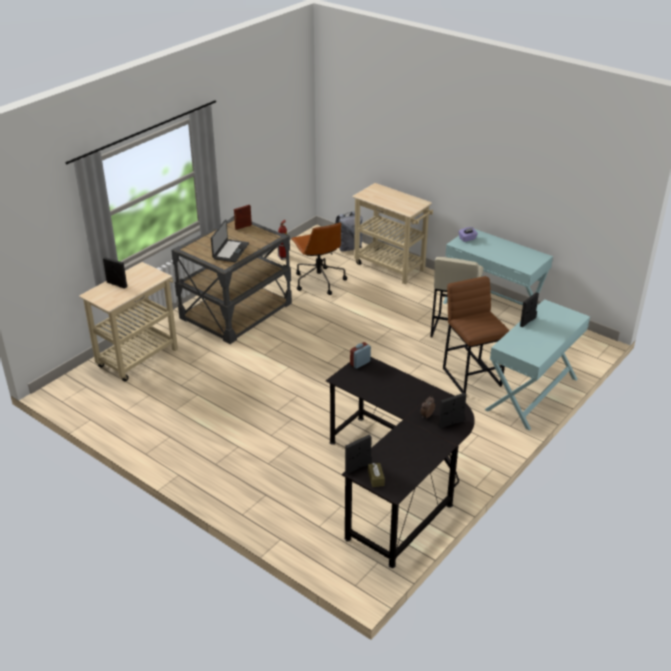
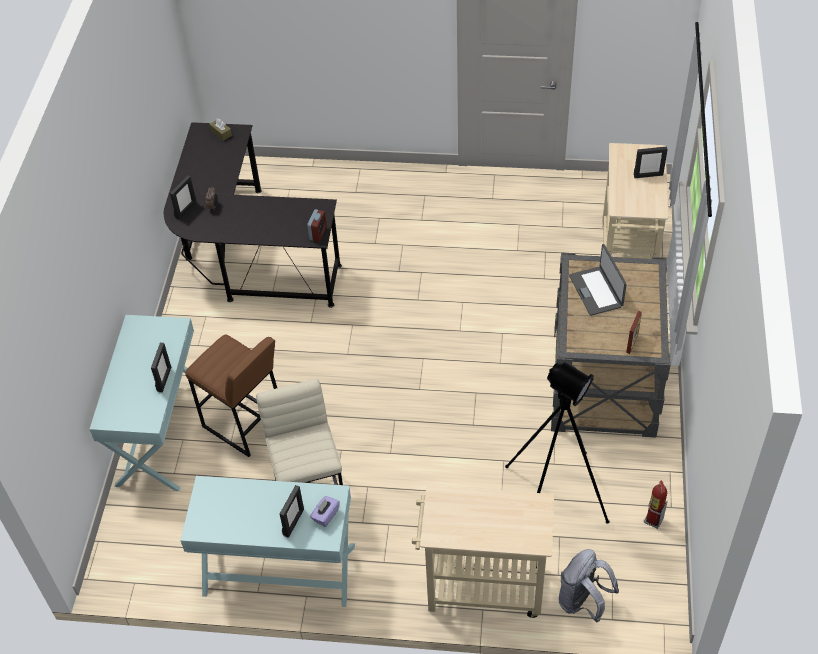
camera: 150 degrees right, 15 degrees up
brown office chair [291,222,347,295] -> black floor lamp [505,362,609,524]
picture frame [345,434,372,474] -> picture frame moved to [280,485,304,538]

